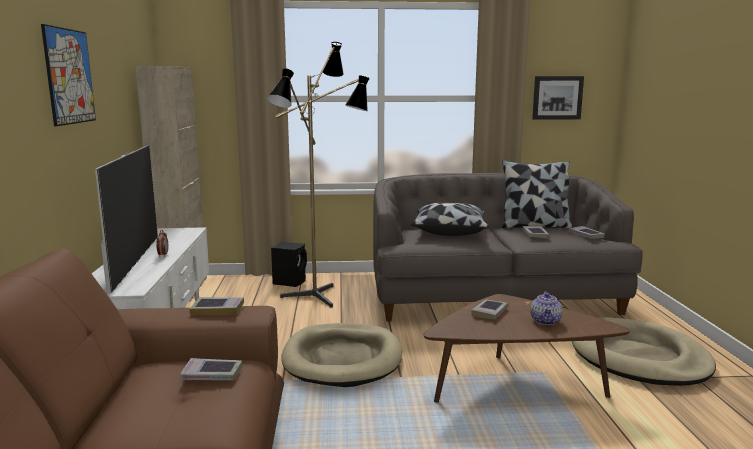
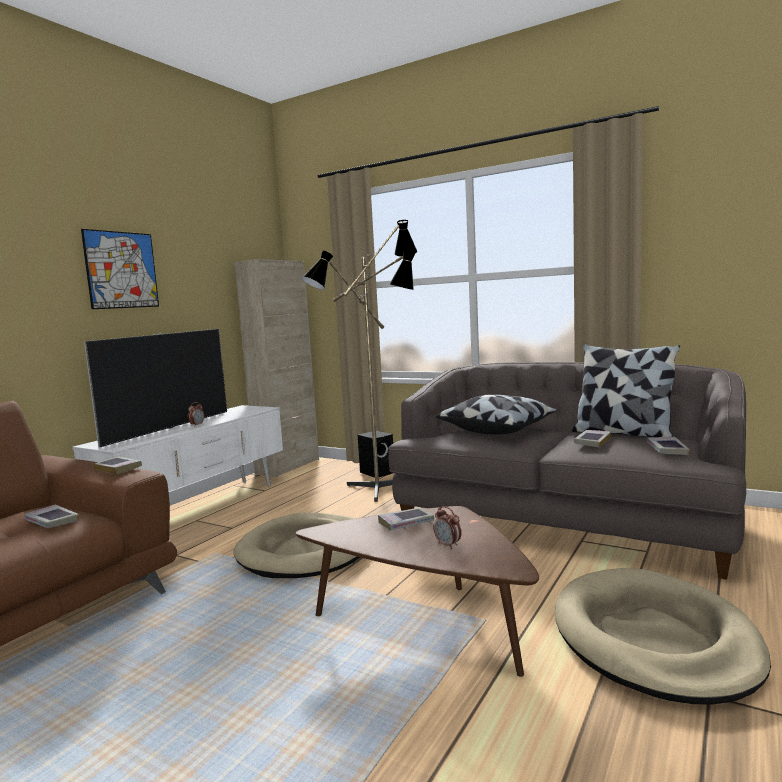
camera: 35 degrees right, 5 degrees down
teapot [530,292,562,325] -> alarm clock [434,506,462,549]
picture [532,76,584,120] -> none

